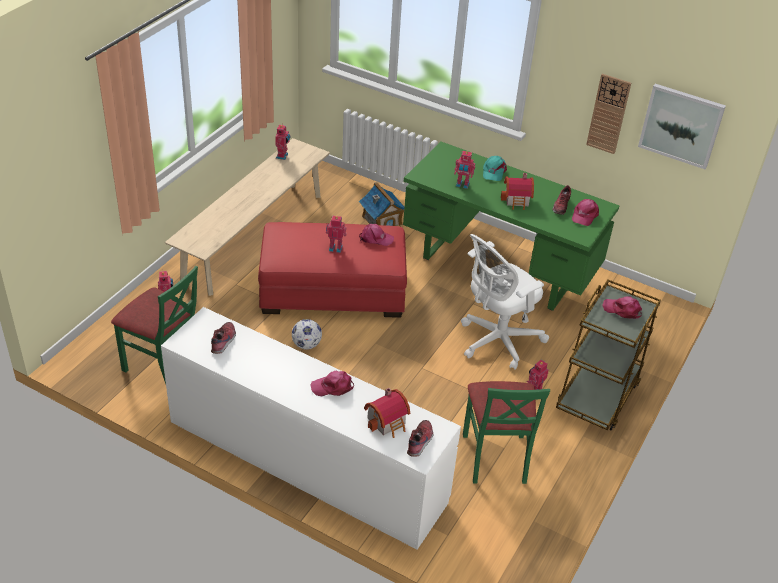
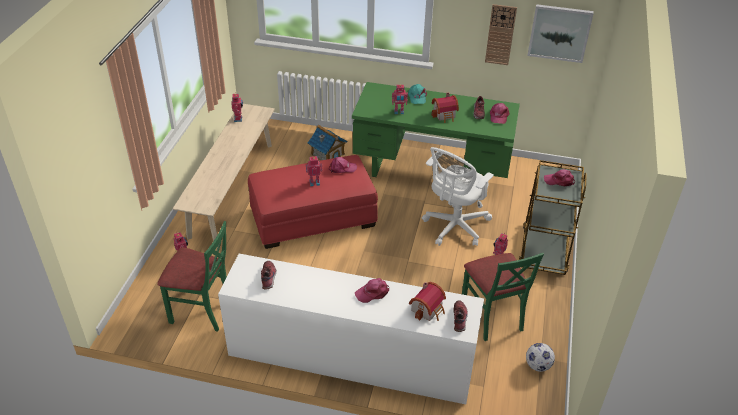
camera: 15 degrees left, 0 degrees up
football [292,319,322,350] -> football moved to [526,343,555,372]

